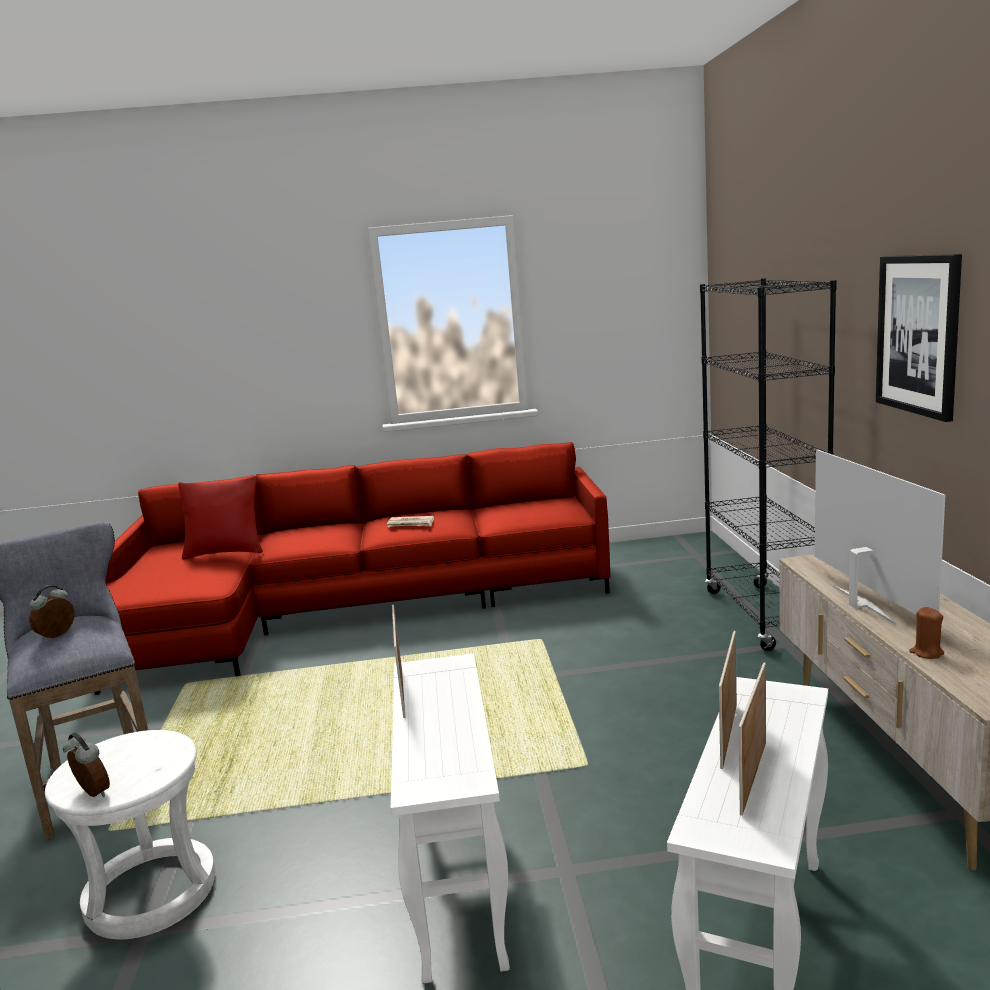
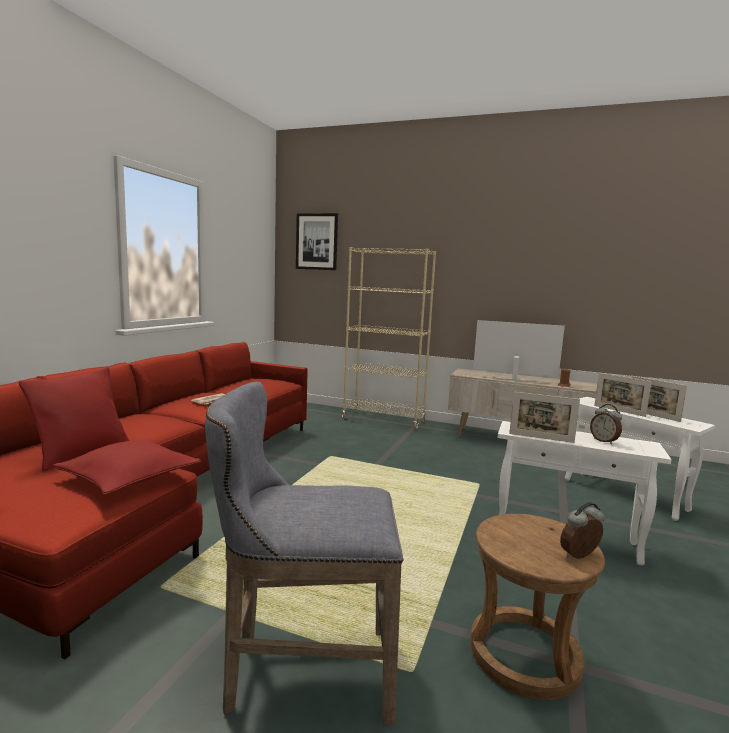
camera: 65 degrees left, 5 degrees down
alarm clock [29,585,75,641] -> alarm clock moved to [590,404,622,444]
white stool [45,730,215,940] -> brown stool [470,514,605,700]
black bookcase [700,278,837,651] -> beige bookcase [342,247,436,429]
picture [876,254,962,422] -> picture moved to [296,213,338,270]
none -> red pillow [53,439,201,495]

